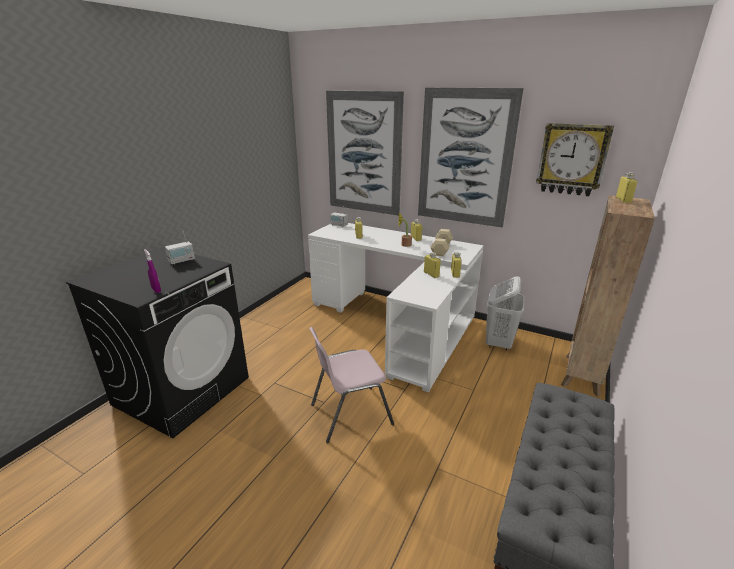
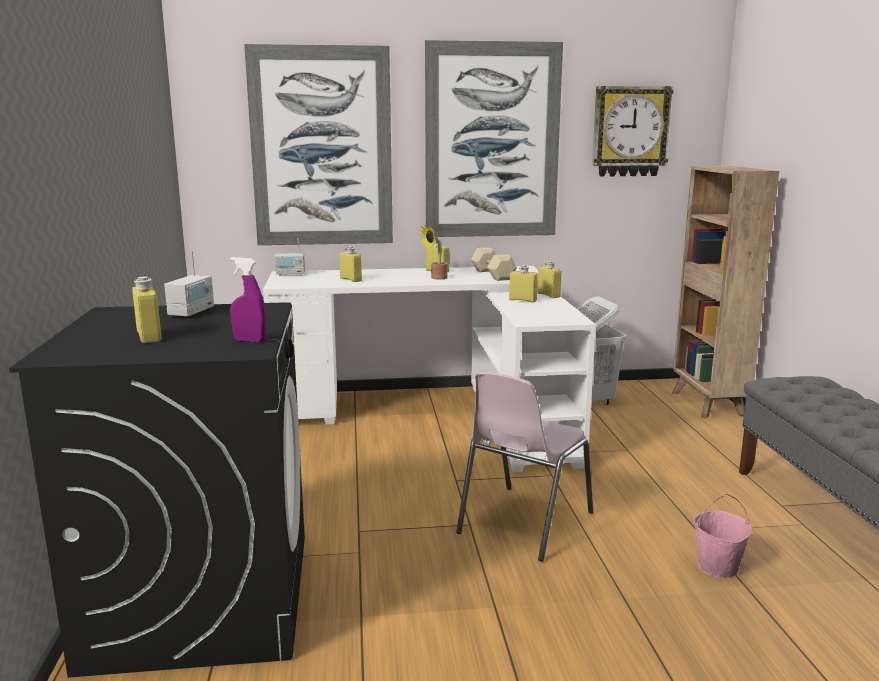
camera: 35 degrees left, 10 degrees down
yellow bottle [616,172,638,203] -> yellow bottle moved to [132,276,161,343]
none -> pink bucket [694,494,752,579]

